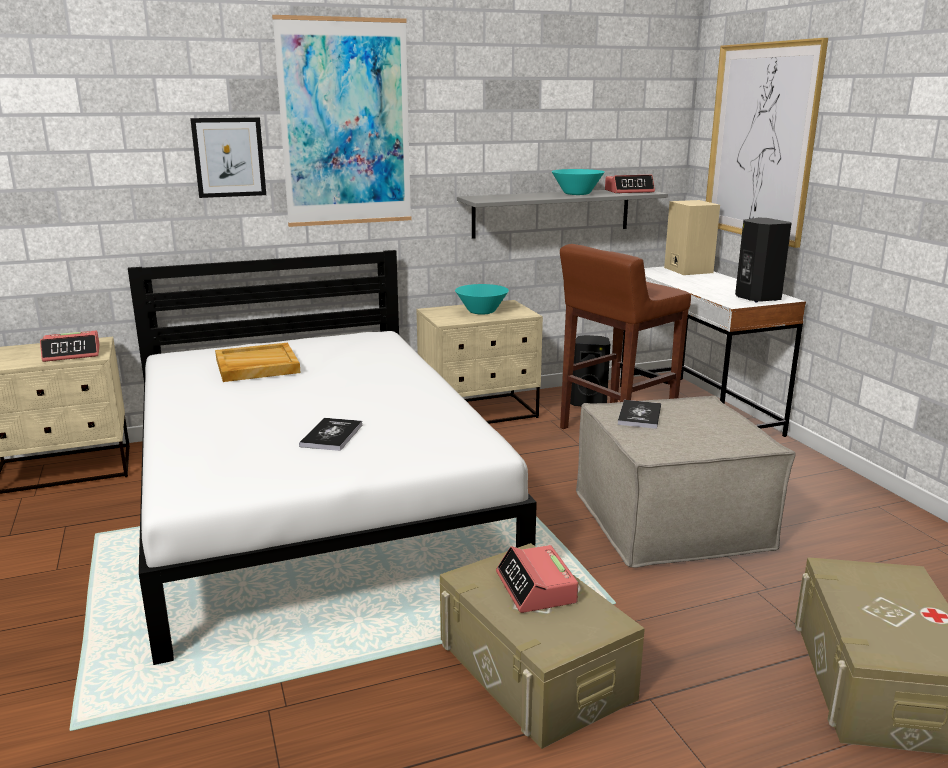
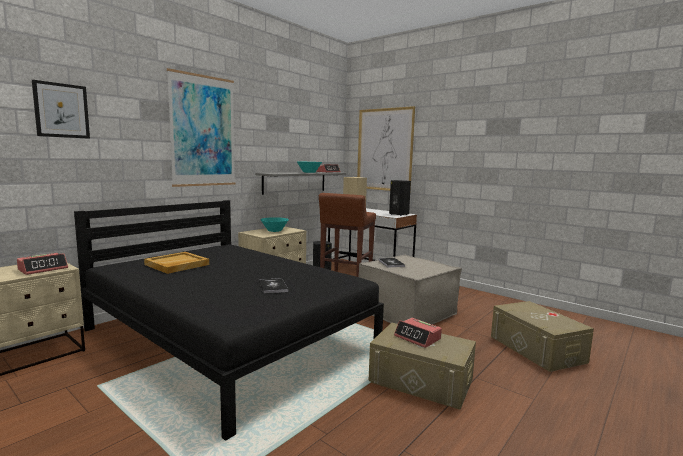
camera: 30 degrees left, 10 degrees down
white bed [128,250,537,665] -> black bed [74,200,384,441]
picture [190,117,266,198] -> picture moved to [32,80,90,139]

